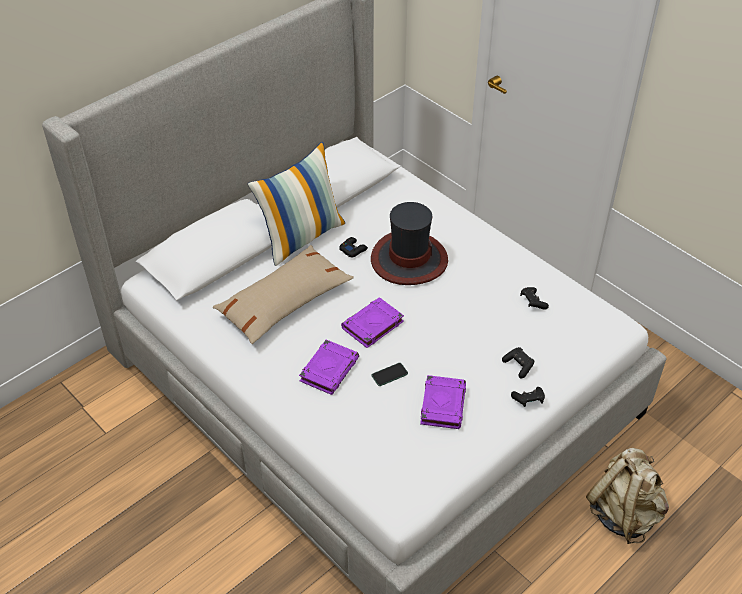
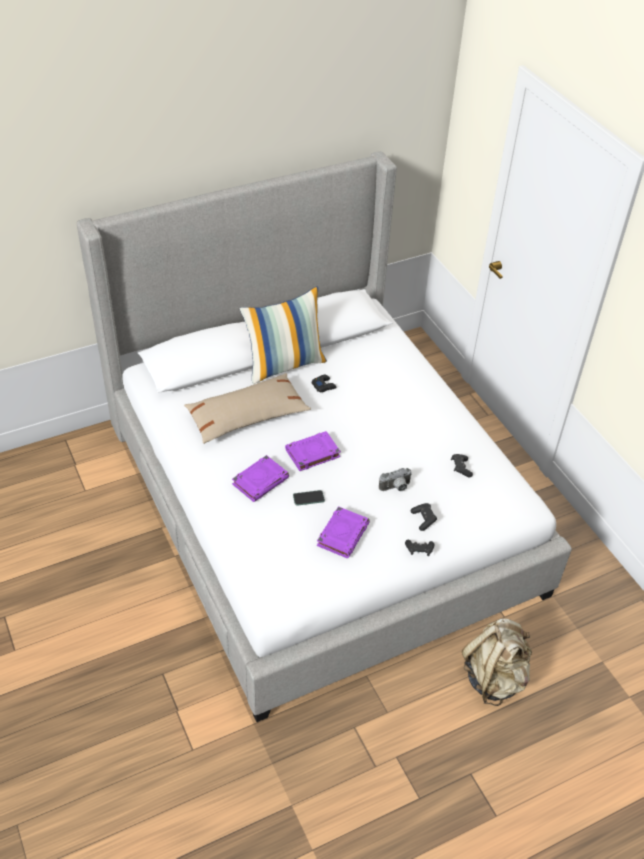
camera: 15 degrees right, 0 degrees up
hat [371,202,448,285] -> none
none -> camera [379,468,412,491]

